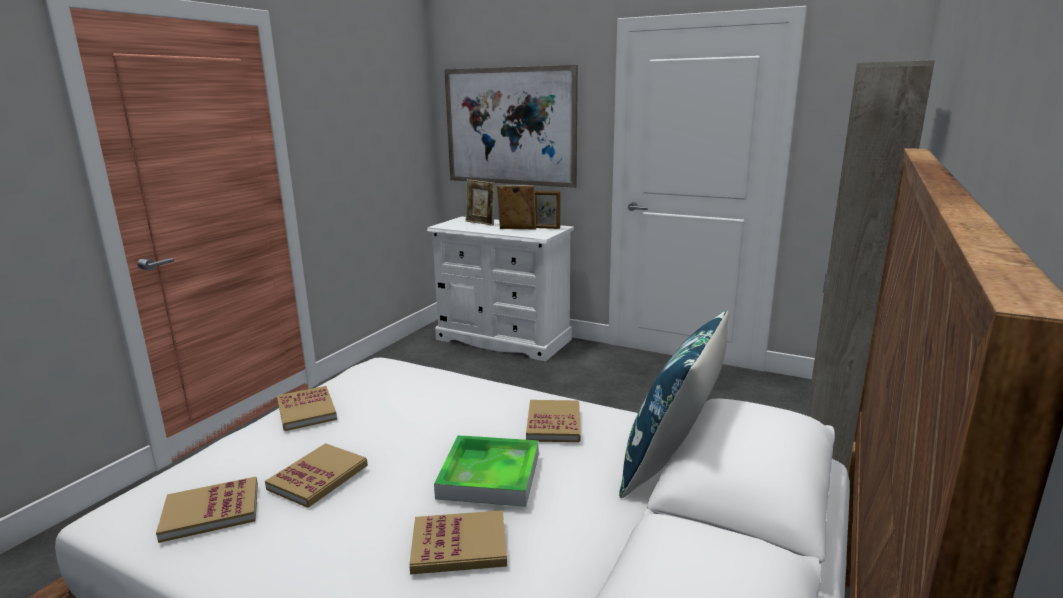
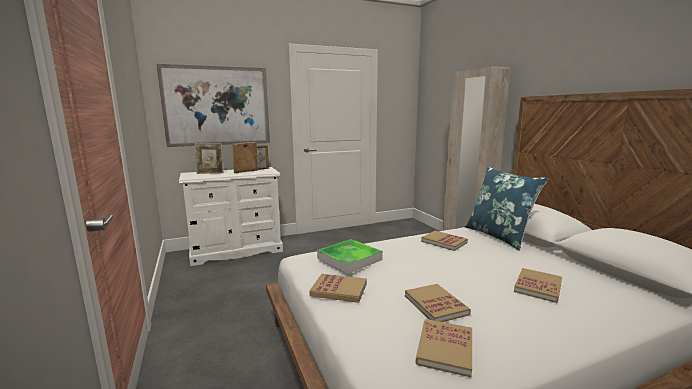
camera: 50 degrees left, 5 degrees down
tray [434,435,539,507] -> tray moved to [317,239,383,274]

